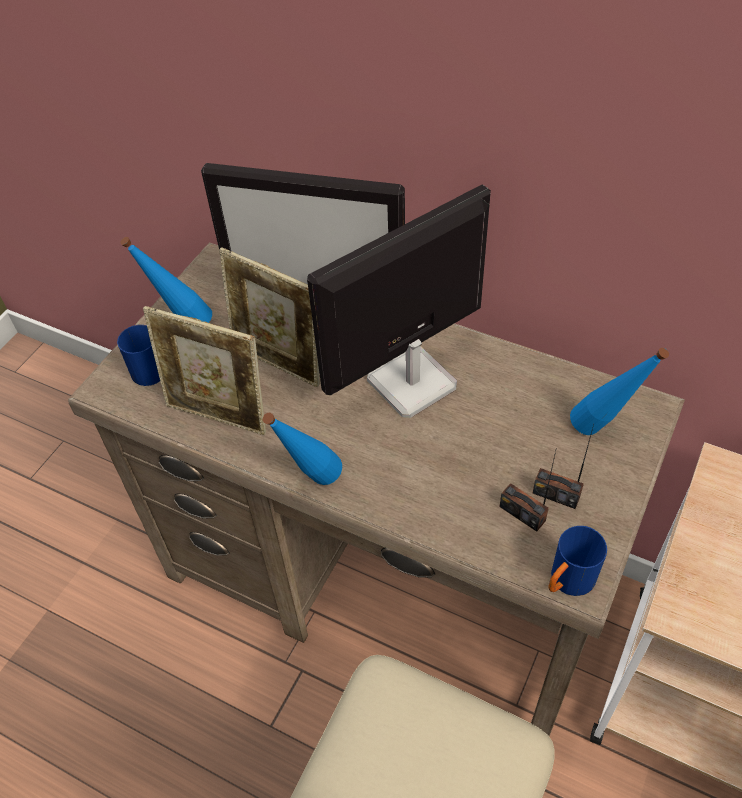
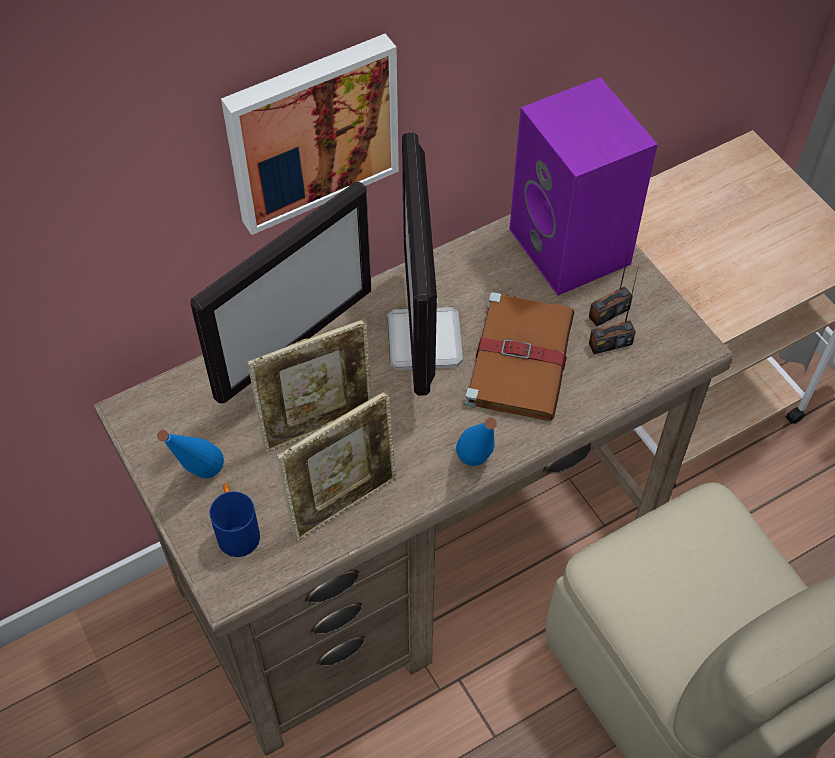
camera: 60 degrees left, 5 degrees up
blue mug [548,526,607,596] -> none
blue bottle [570,348,669,435] -> purple speaker [509,77,658,296]
none -> picture [221,34,399,235]
none -> brown book [465,292,575,420]

